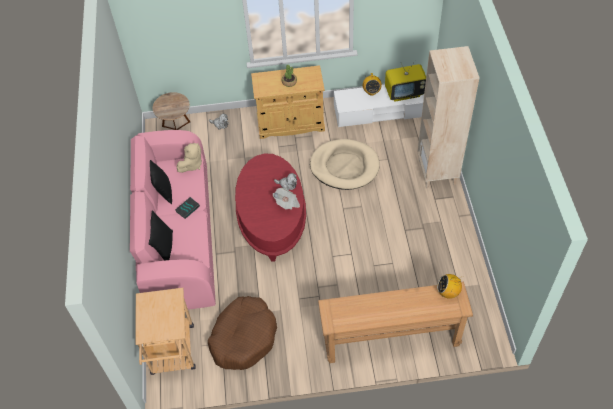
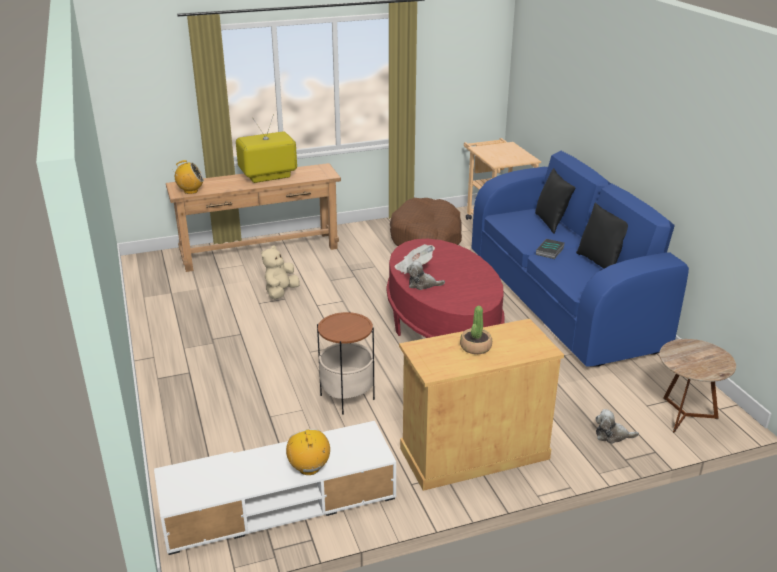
camera: 165 degrees right, 25 degrees down
pink sofa [130,130,216,310] -> blue sofa [472,151,689,367]
beige plush toy [177,143,202,173] -> beige plush toy moved to [261,245,300,299]
beige dog bed [310,139,380,190] -> side table [317,311,375,415]
television [385,60,426,102] -> television moved to [236,114,297,183]
beige bookcase [417,46,480,188] -> none

